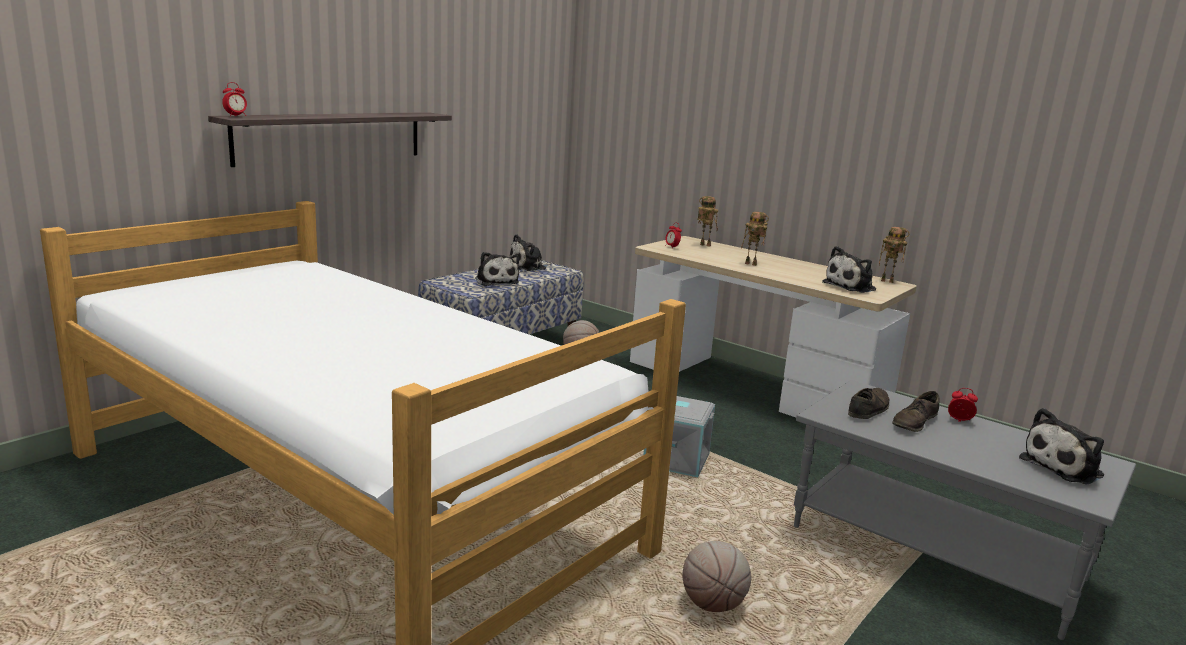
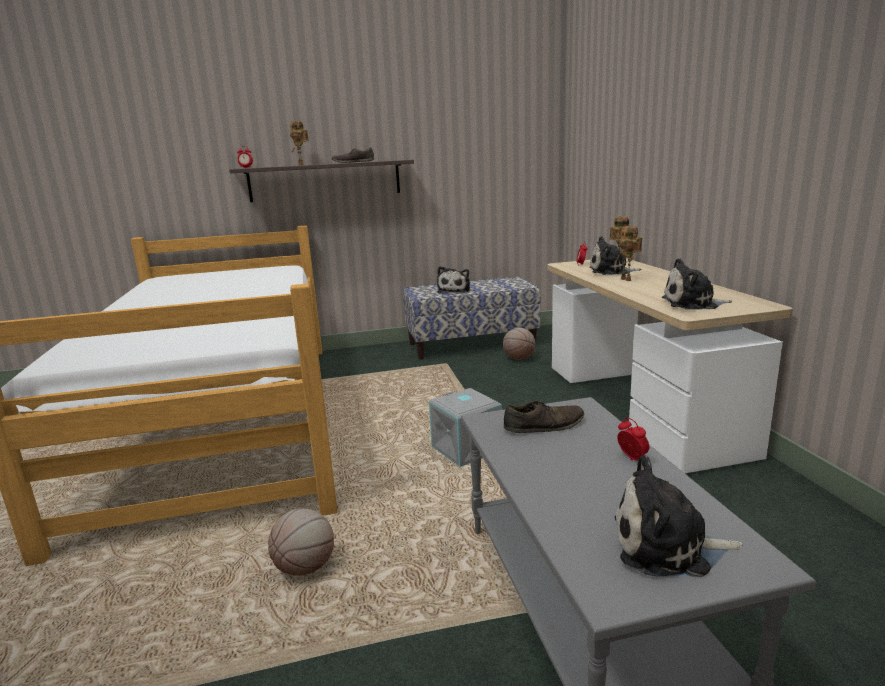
camera: 40 degrees right, 0 degrees up
plush toy [509,234,552,271] -> plush toy moved to [589,236,642,275]
toy robot [879,227,909,283] -> toy robot moved to [290,121,309,165]
brown shoe [892,391,940,432] -> brown shoe moved to [332,148,374,163]

